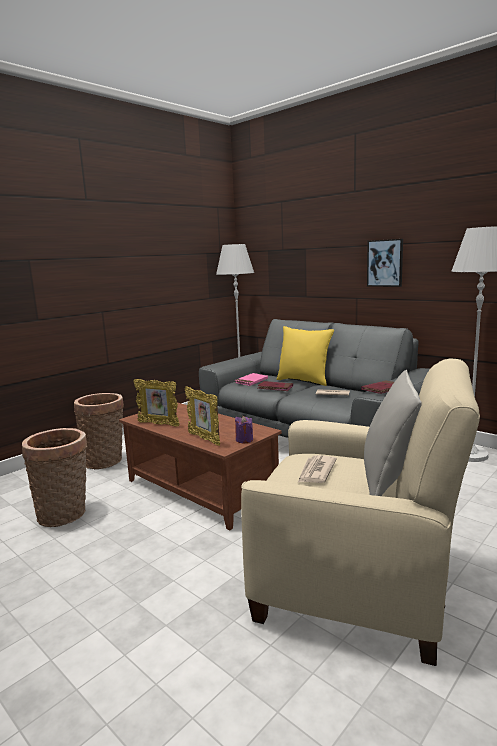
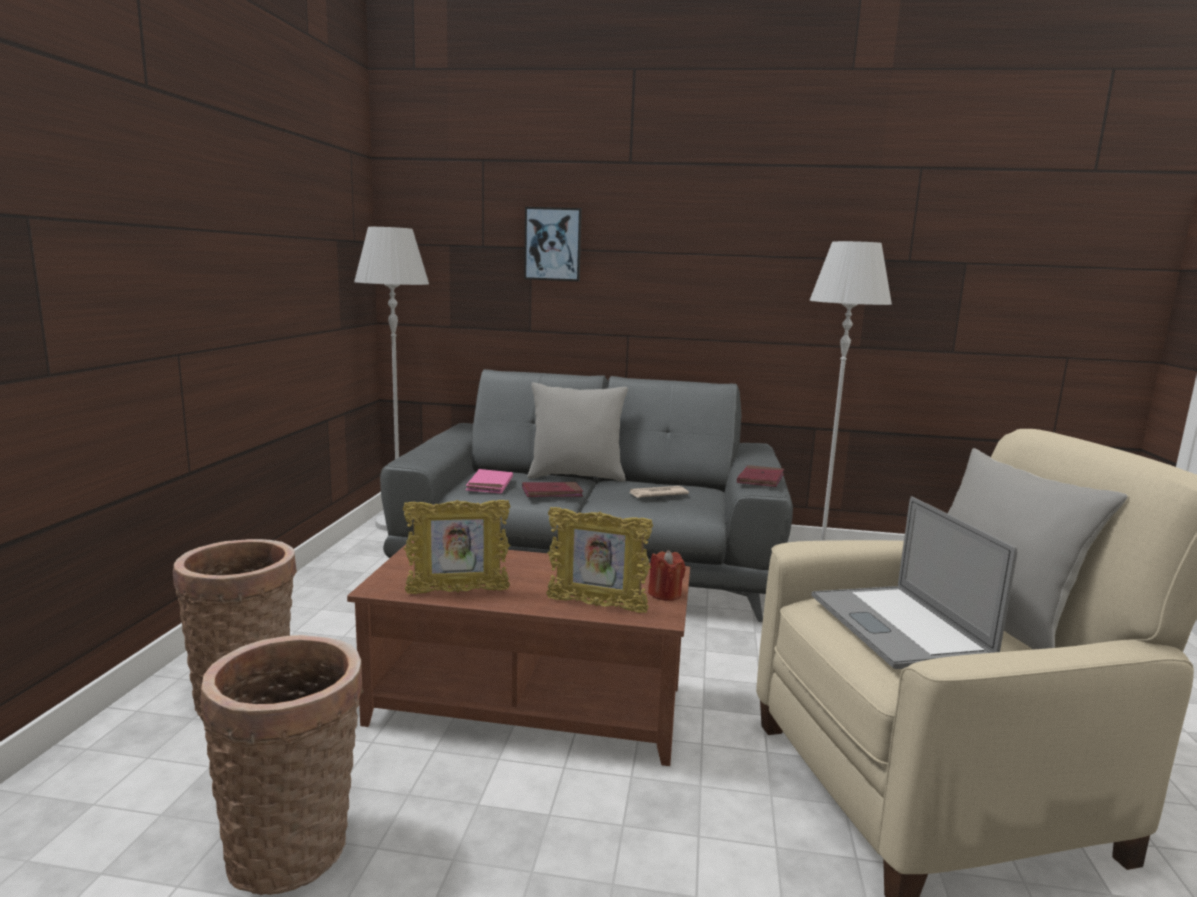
camera: 35 degrees left, 0 degrees up
purple candle [235,416,253,443] -> red candle [648,550,686,601]
yellow pillow [277,326,334,386] -> grey pillow [527,382,628,482]
newspaper [298,455,337,483] -> laptop [811,496,1017,669]
picture [367,239,403,287] -> picture moved to [524,207,582,281]

